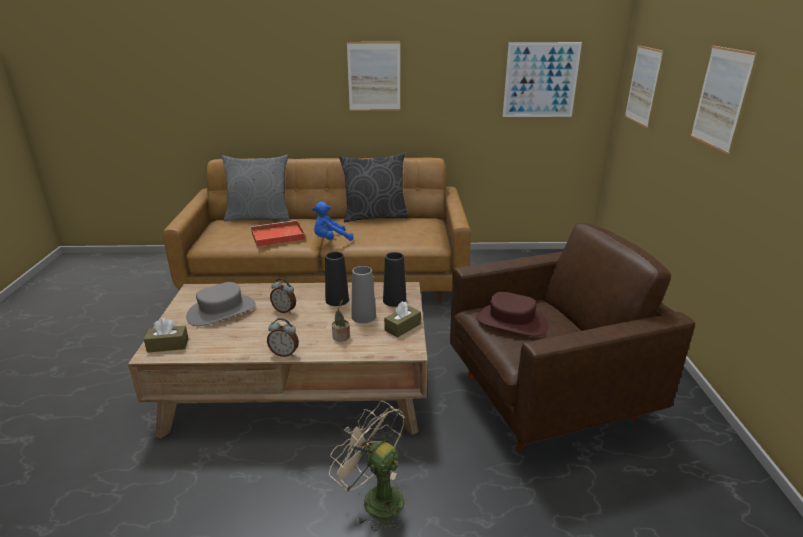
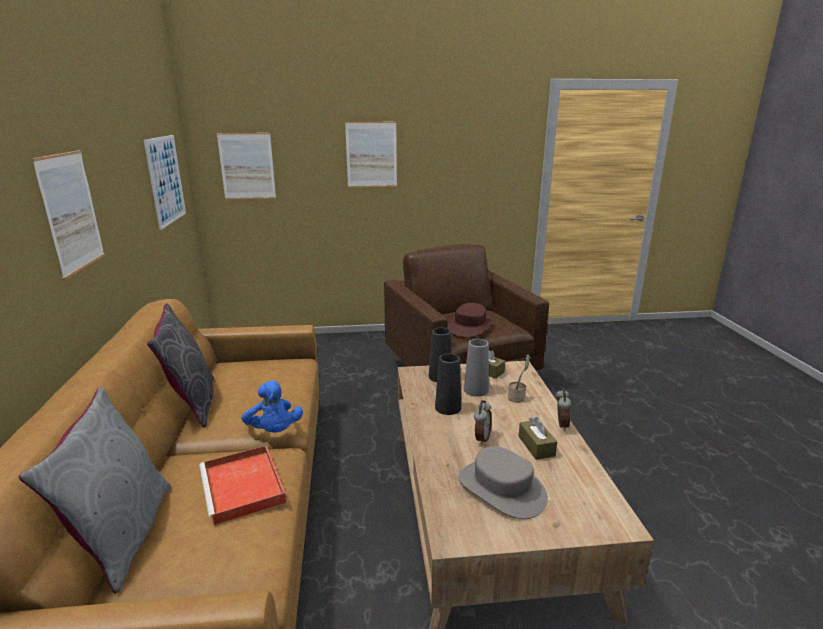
camera: 95 degrees left, 5 degrees down
brown tissue box [144,318,189,353] -> brown tissue box moved to [518,417,557,460]
beige fan [329,401,405,531] -> none

